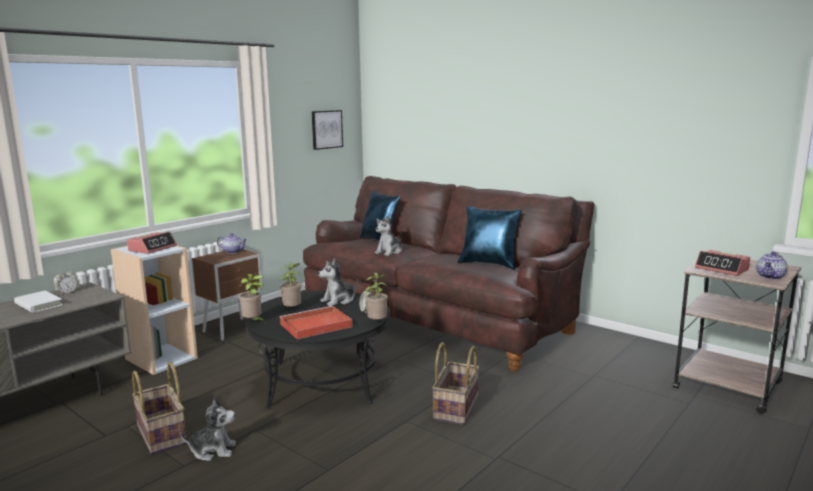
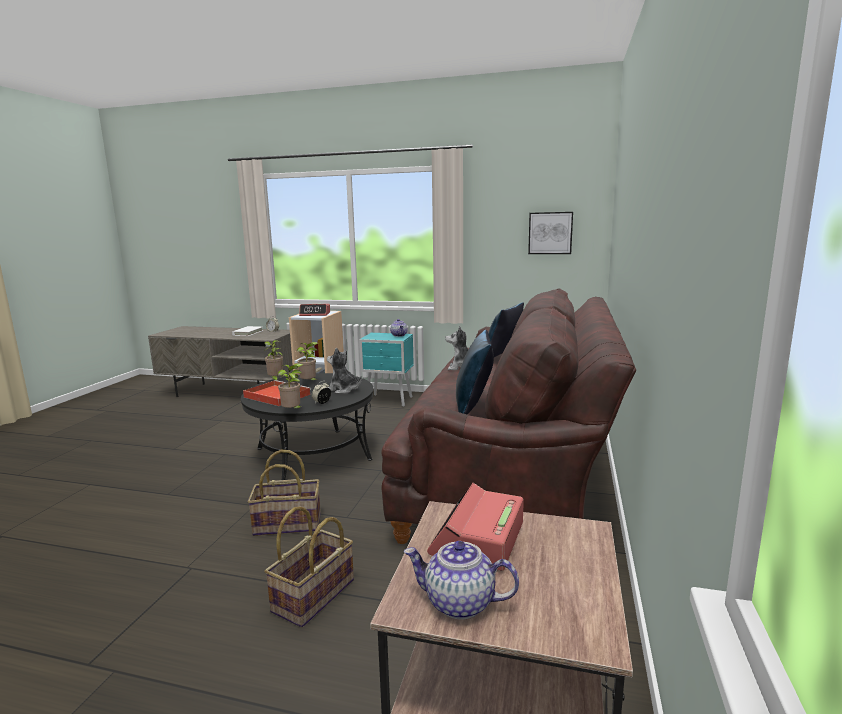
camera: 65 degrees right, 0 degrees up
basket [132,362,186,454] -> basket moved to [265,506,354,627]
plush toy [180,397,236,461] -> none
brown nightstand [192,250,263,341] -> turquoise nightstand [359,333,414,407]

